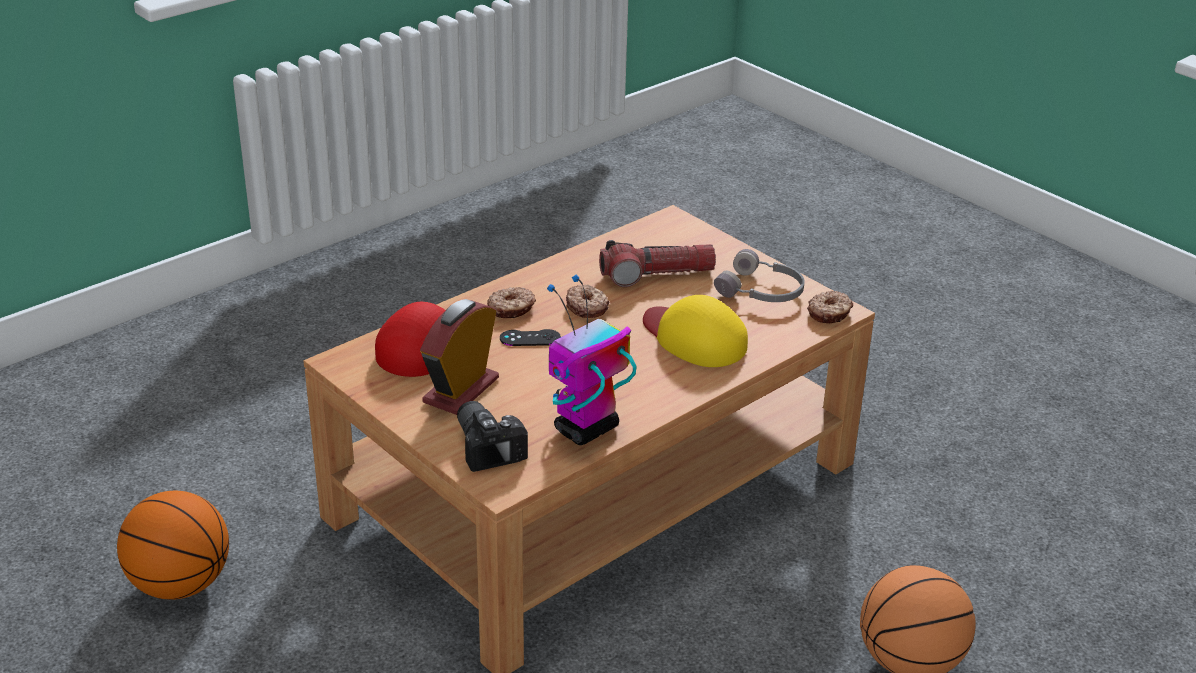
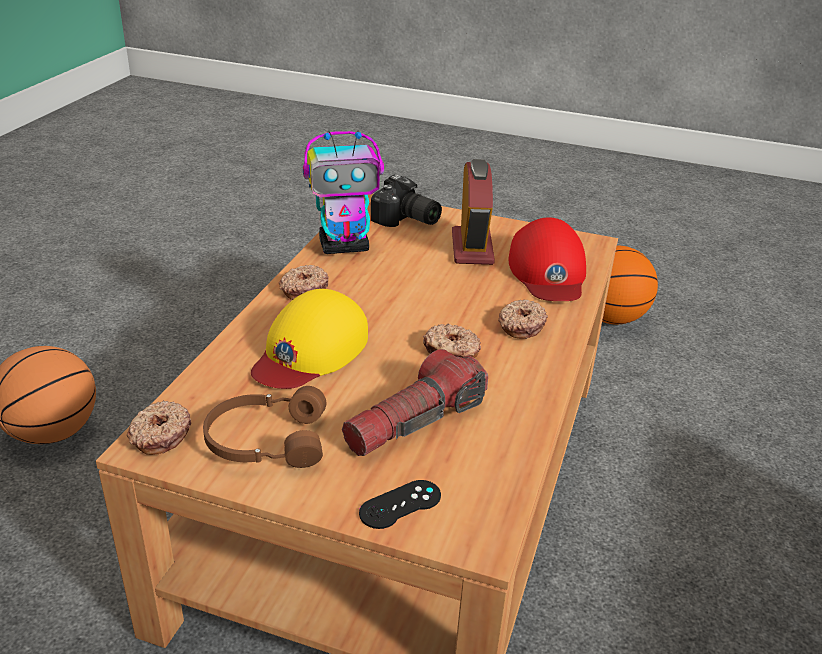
camera: 150 degrees right, 0 degrees up
black game controller [500,329,561,346] -> black game controller moved to [359,480,441,529]
toy robot [547,275,637,445] -> toy robot turned 60 degrees clockwise [303,130,384,254]
yellow cap [643,295,748,367] -> yellow cap turned 105 degrees clockwise [251,289,368,389]
grey headphones [714,249,805,302] -> brown headphones [203,386,326,468]
none -> donut [279,265,329,300]

